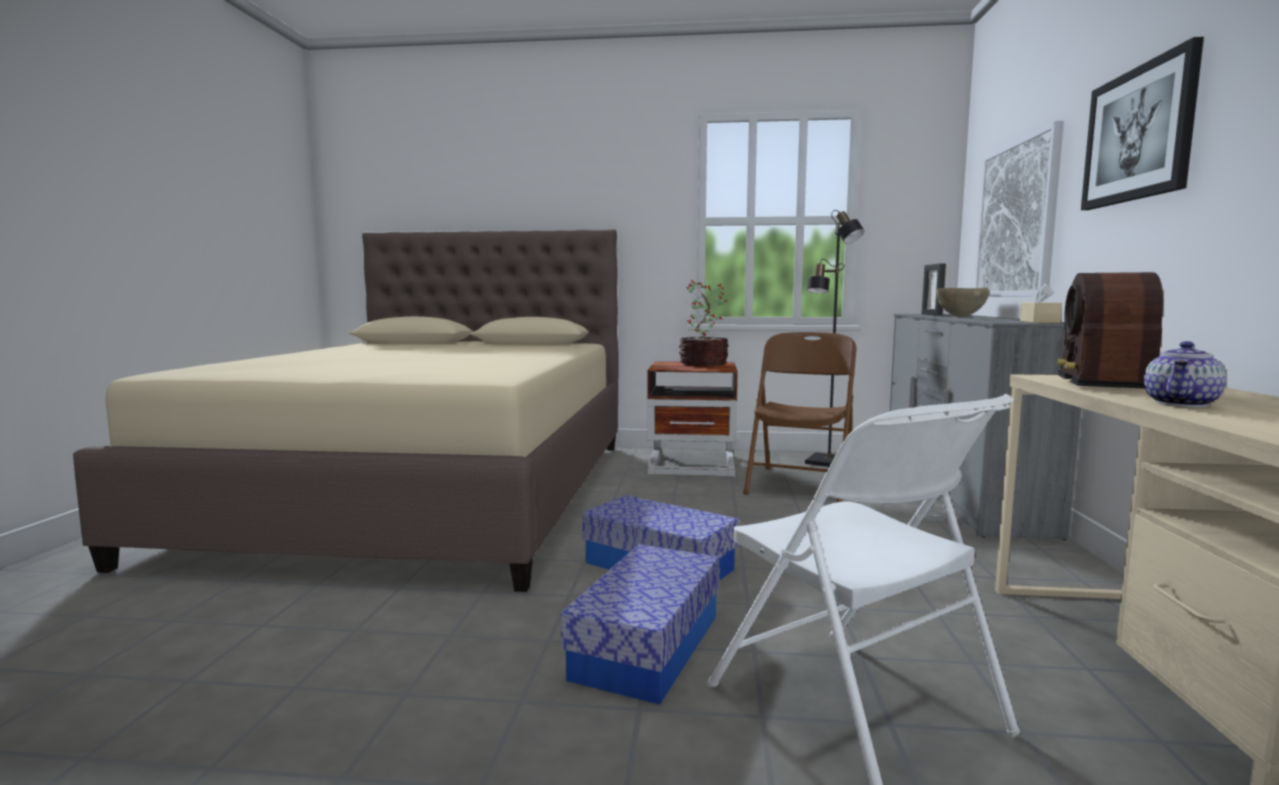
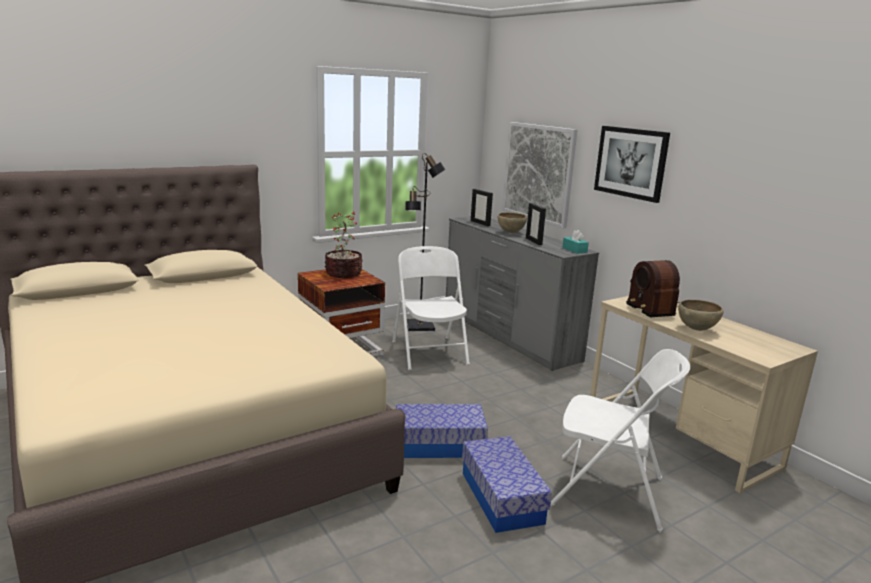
camera: 40 degrees left, 10 degrees up
brown chair [743,332,856,502] -> white chair [392,246,470,370]
beige tissue box [1020,284,1062,323] -> turquoise tissue box [562,230,589,254]
teapot [1144,341,1226,407] -> brown bowl [678,299,723,331]
none -> picture frame [526,203,546,245]

